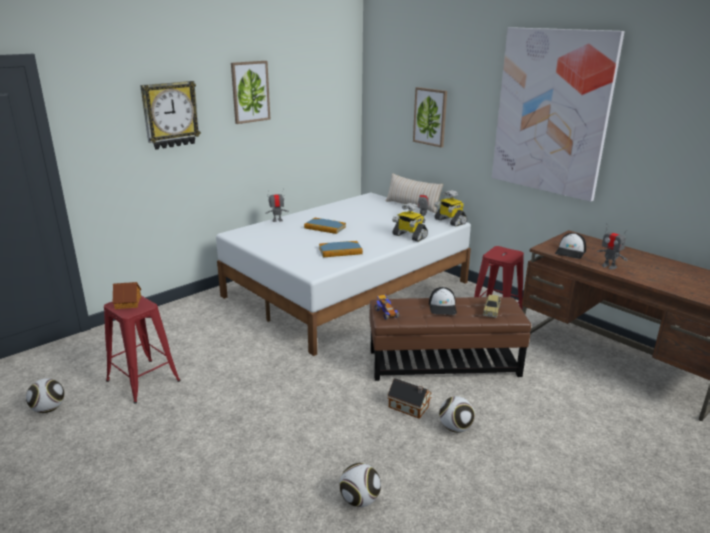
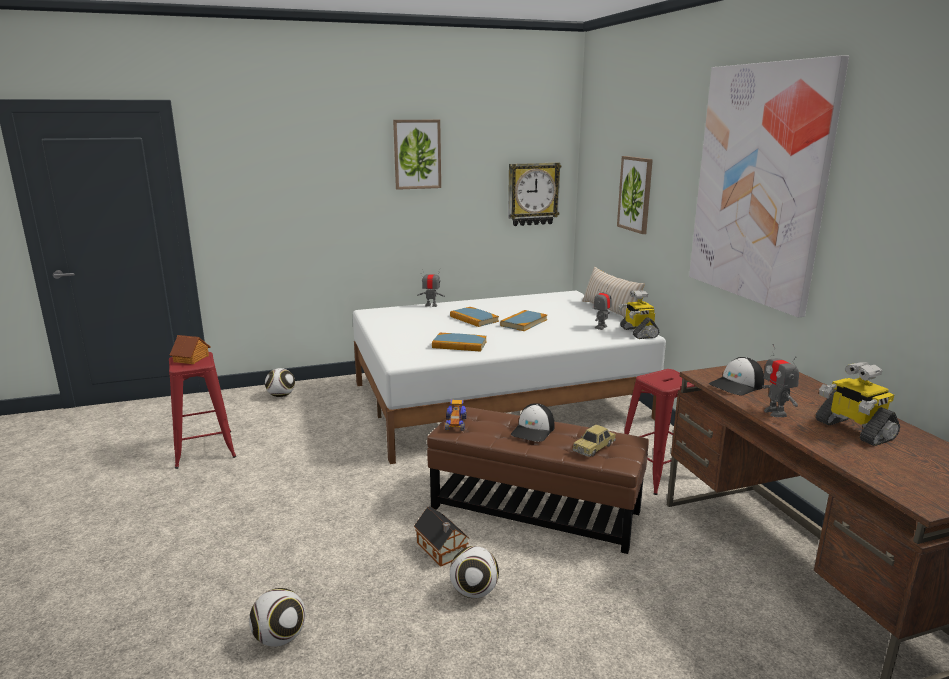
camera: 25 degrees right, 5 degrees down
football [26,378,64,413] -> football moved to [265,368,295,397]
wall clock [140,81,201,150] -> wall clock moved to [508,163,561,226]
toy robot [392,203,428,242] -> toy robot moved to [815,362,900,446]
none -> book [500,310,547,331]

